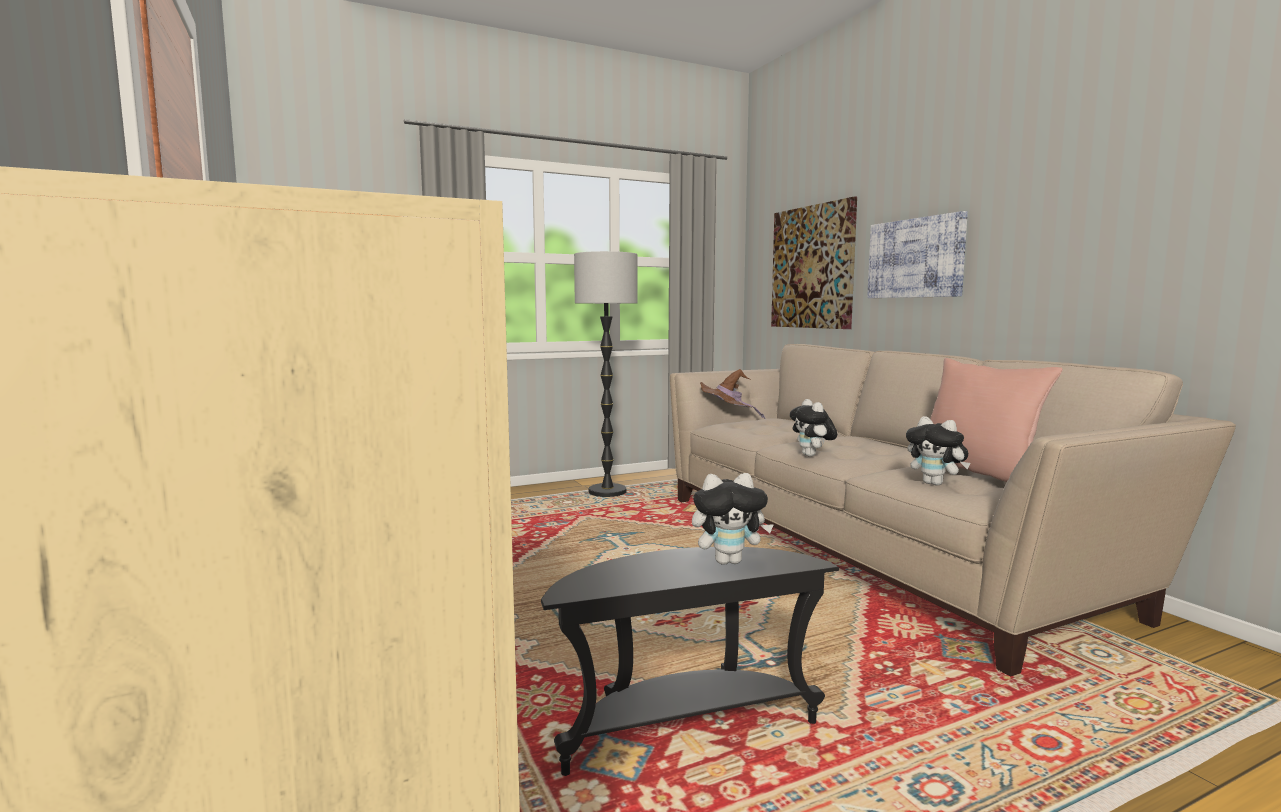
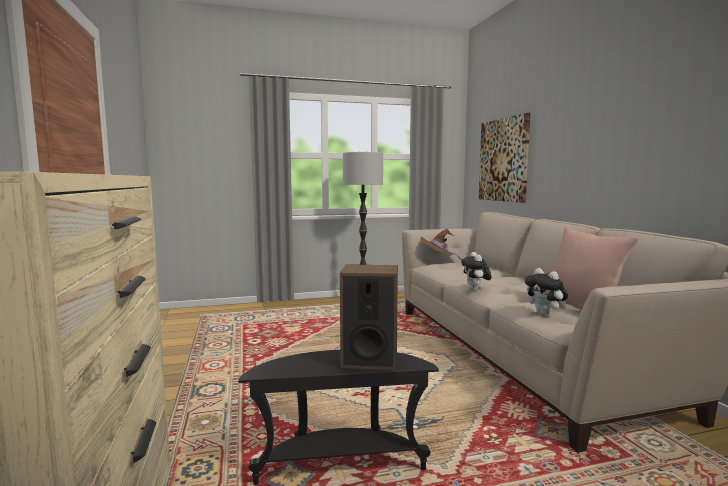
camera: 10 degrees right, 0 degrees up
plush toy [692,473,774,565] -> speaker [340,264,398,370]
picture [867,211,968,298] -> none

